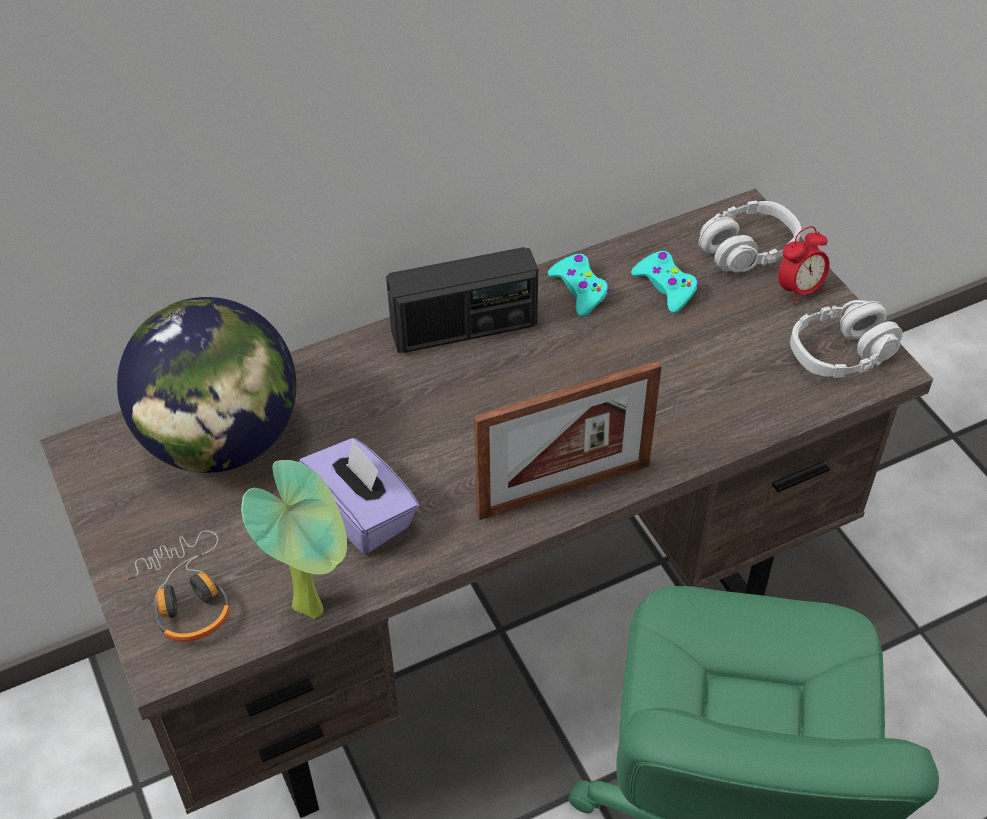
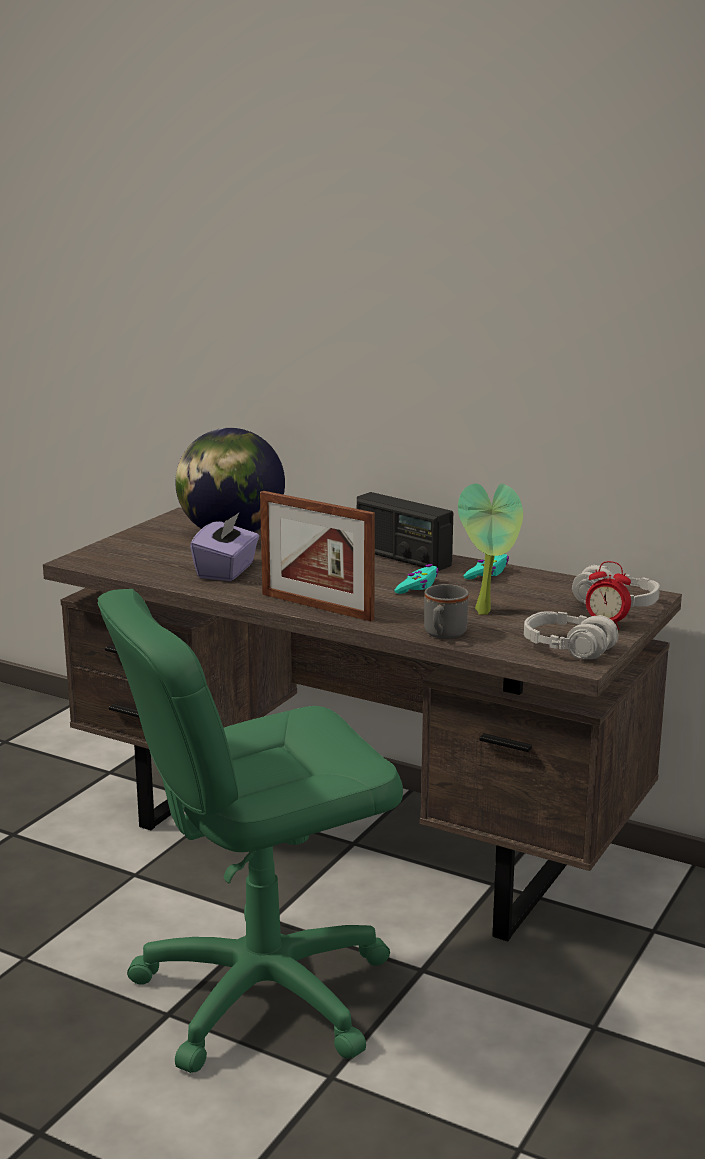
camera: 55 degrees right, 30 degrees down
headphones [123,530,230,642] -> none
potted plant [241,460,347,620] -> potted plant moved to [458,483,523,615]
turquoise game controller [631,251,699,313] -> turquoise game controller moved to [394,564,438,594]
none -> grey mug [424,584,469,639]

